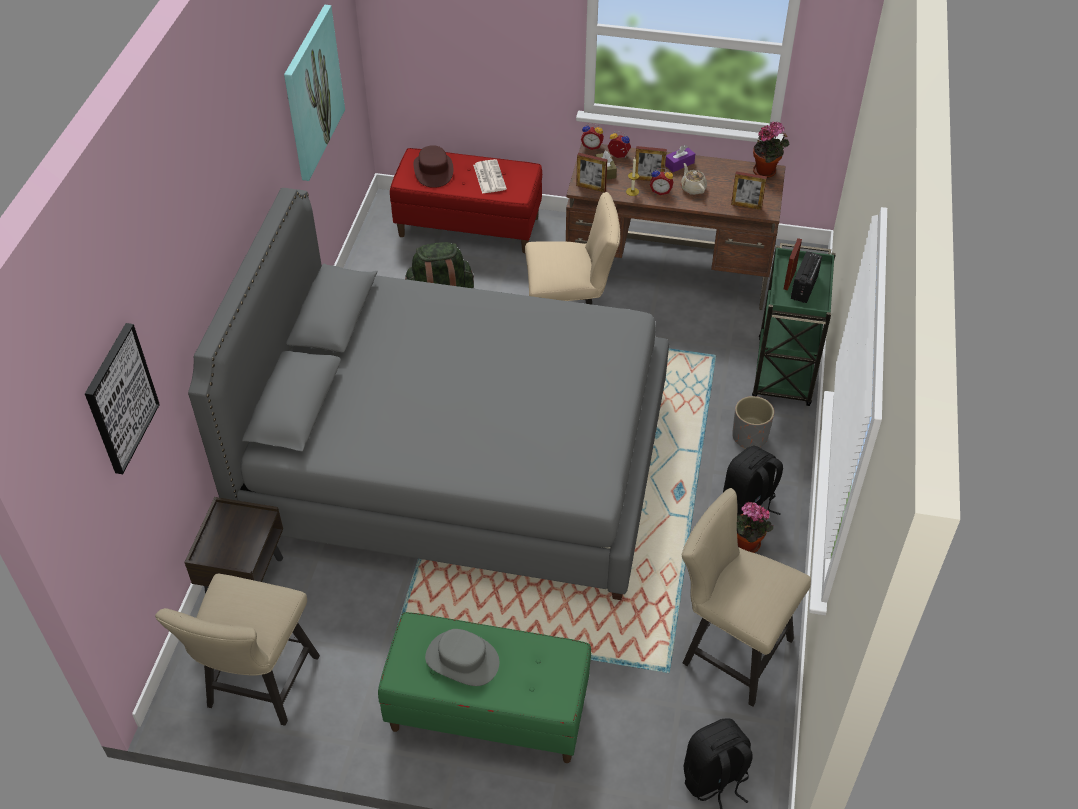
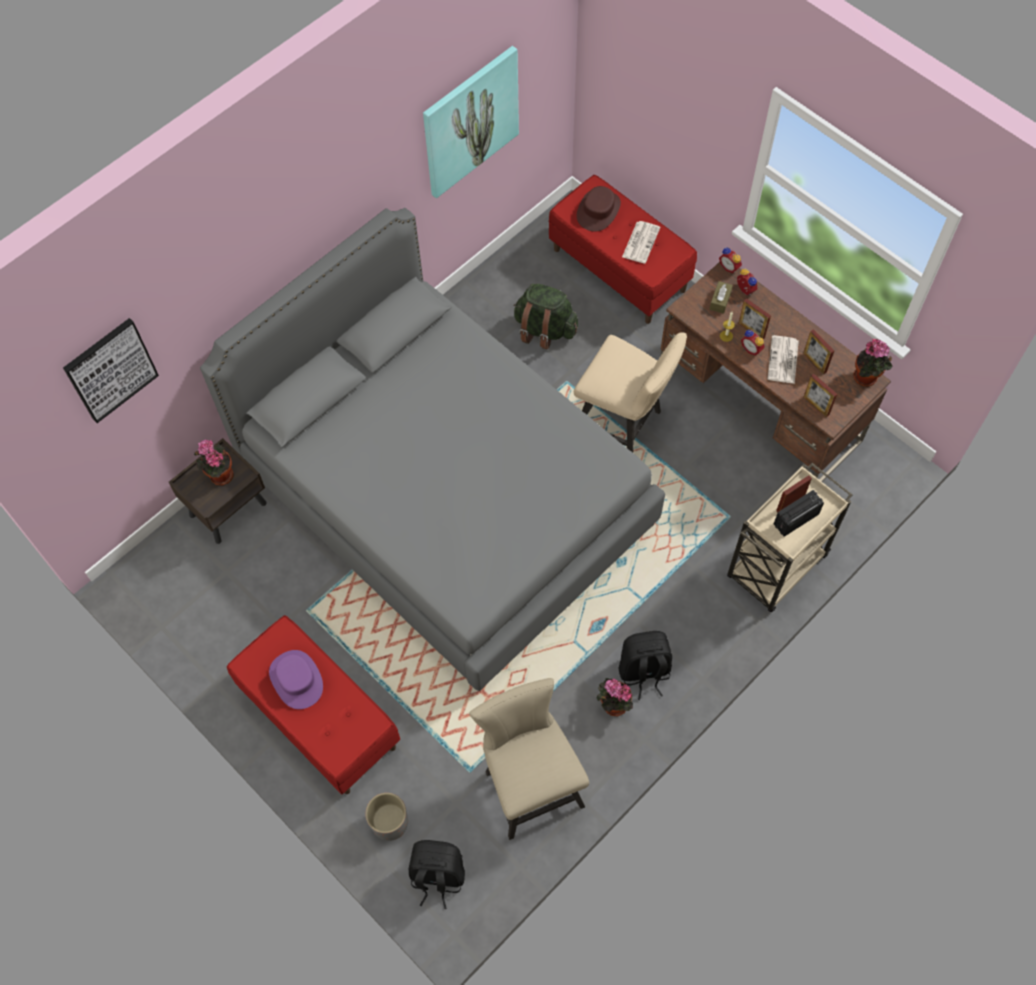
camera: 35 degrees right, 15 degrees up
beige chair [155,574,320,726] -> none
green bench [378,612,591,763] -> red bench [227,615,400,794]
grey hat [425,629,499,686] -> purple hat [269,650,323,709]
picture frame [576,153,607,193] -> picture frame moved to [803,329,834,374]
purple tissue box [665,145,695,172] -> none
beige teapot [680,163,707,195] -> newspaper [767,335,799,384]
grey planter [732,396,774,449] -> grey planter moved to [365,793,408,841]
green cart [752,243,836,406] -> beige cart [727,463,853,613]
none -> potted plant [194,439,233,486]

